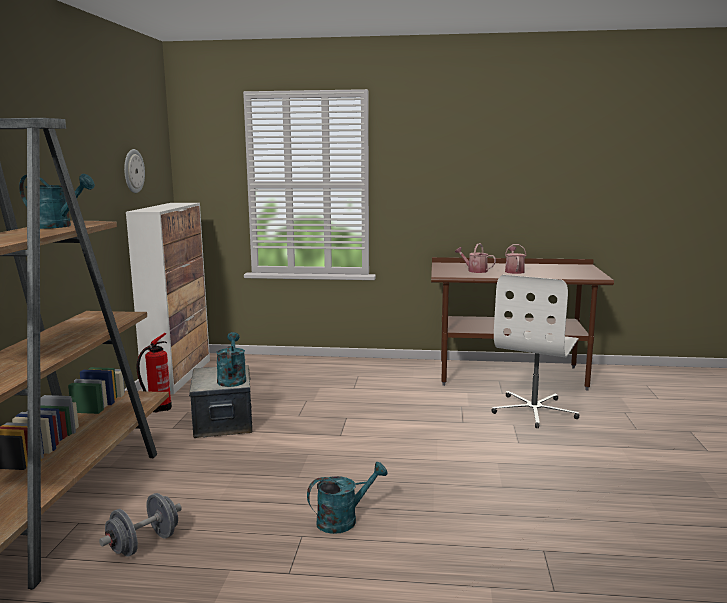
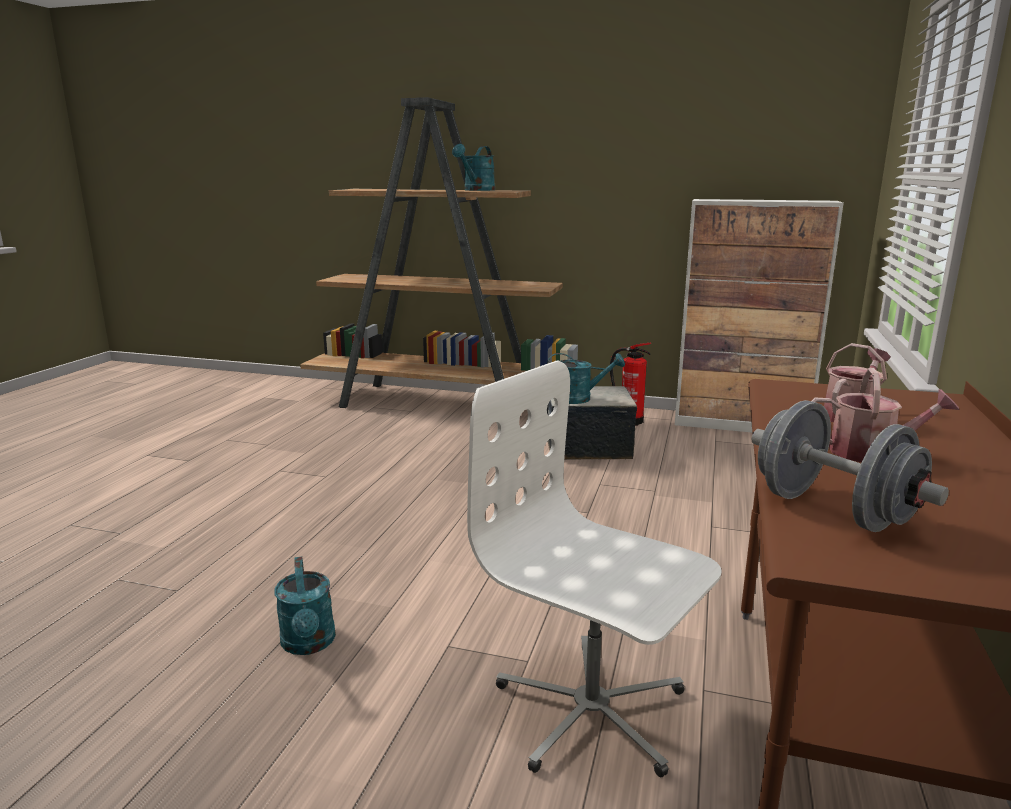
camera: 100 degrees right, 5 degrees up
grey dumbbell [99,493,182,557] -> grey dumbbell moved to [752,400,949,532]
wall clock [124,149,145,193] -> none
turquoise watering can [307,462,388,534] -> turquoise watering can moved to [274,556,336,655]

